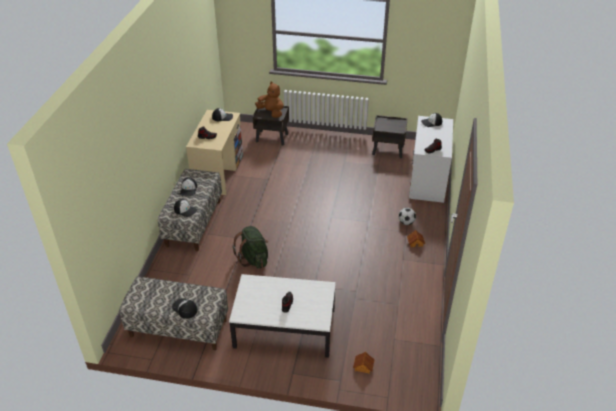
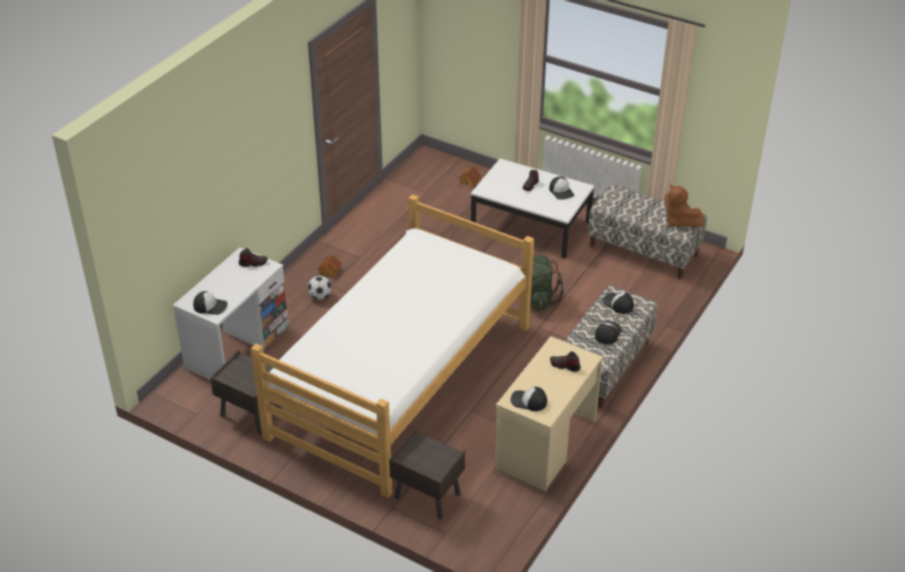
camera: 160 degrees left, 0 degrees up
cap [172,298,197,319] -> cap moved to [549,177,574,200]
brown plush toy [255,82,284,118] -> brown plush toy moved to [665,184,705,228]
none -> bed [251,194,534,498]

